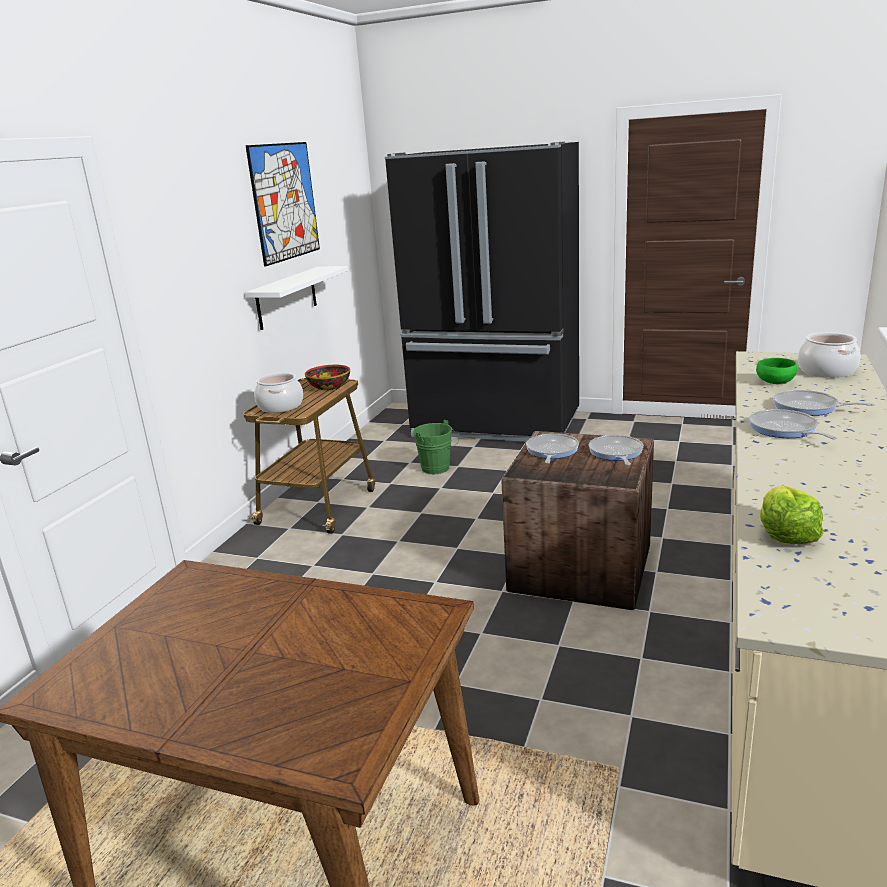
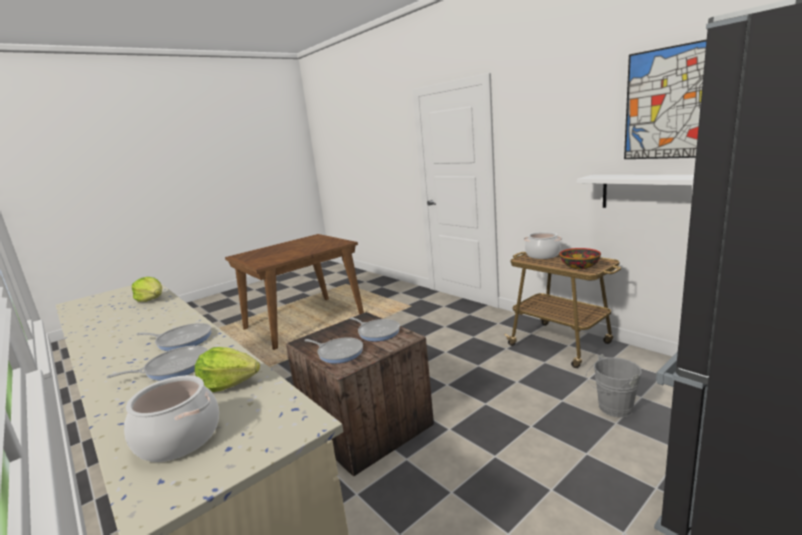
camera: 120 degrees right, 5 degrees down
green bucket [413,420,459,474] -> grey bucket [586,354,642,417]
green bowl [756,358,797,384] -> lettuce [195,347,260,392]

